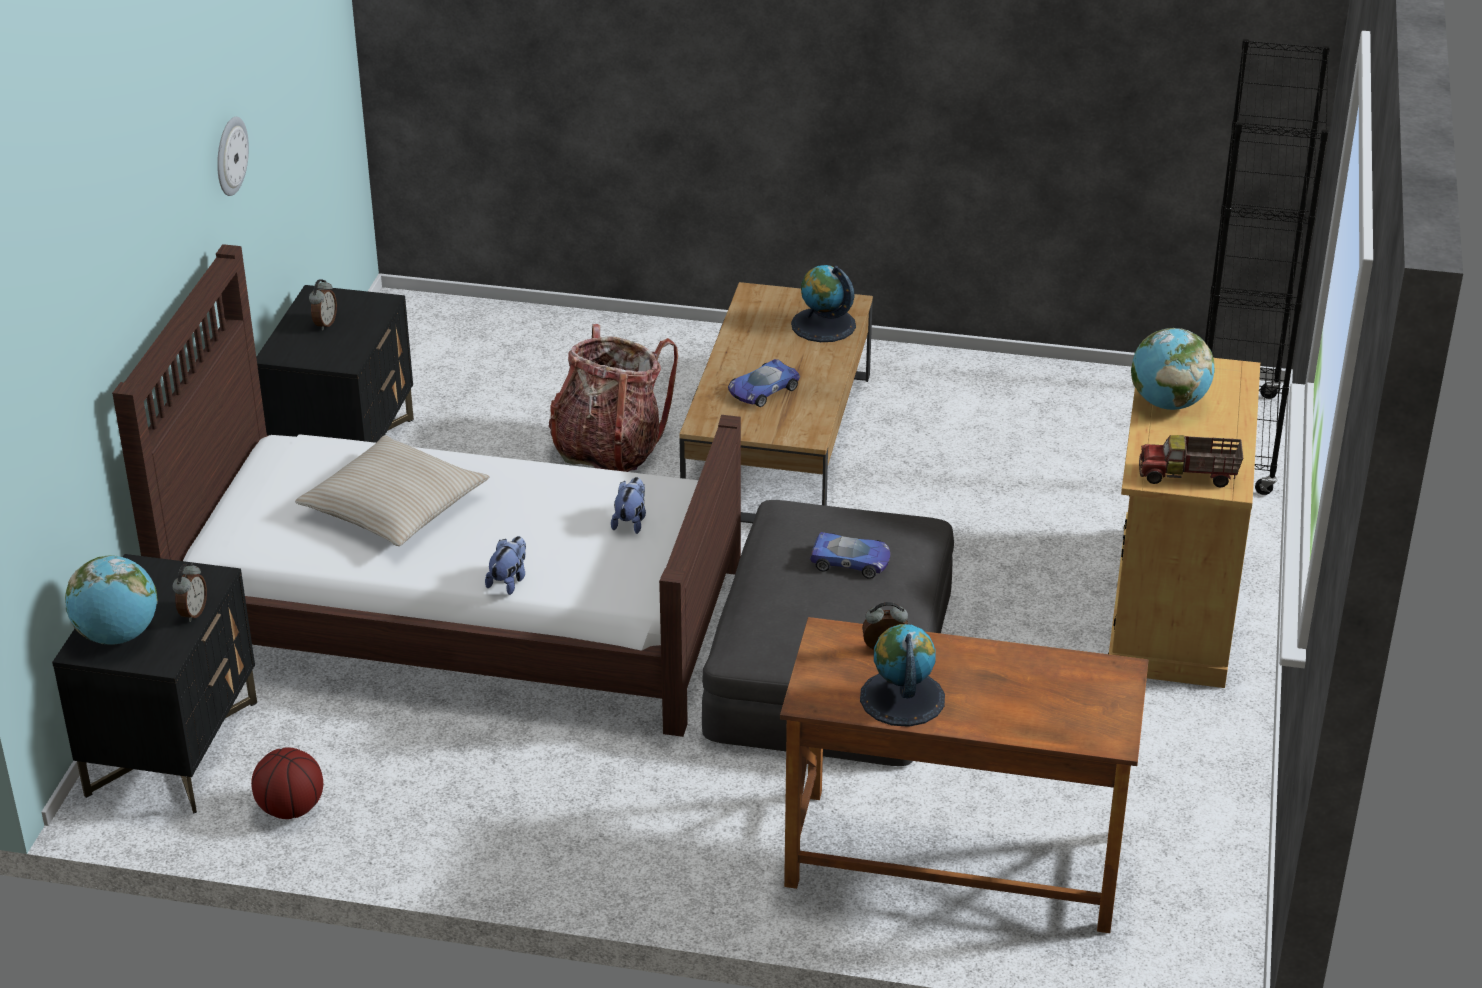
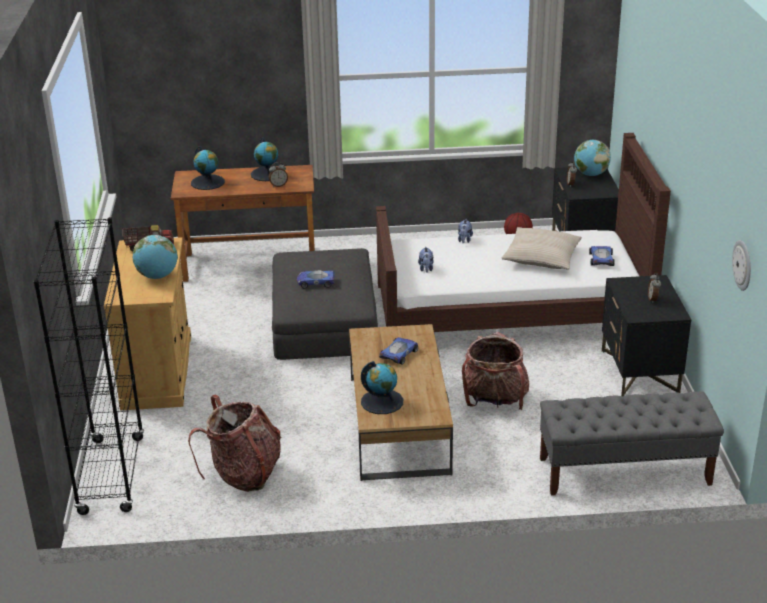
camera: 165 degrees right, 5 degrees down
wall clock [217,117,249,196] -> wall clock moved to [732,240,751,291]
none -> backpack [188,394,281,492]
none -> globe [191,146,225,190]
none -> grey bench [540,391,724,496]
none -> toy car [589,246,615,266]

